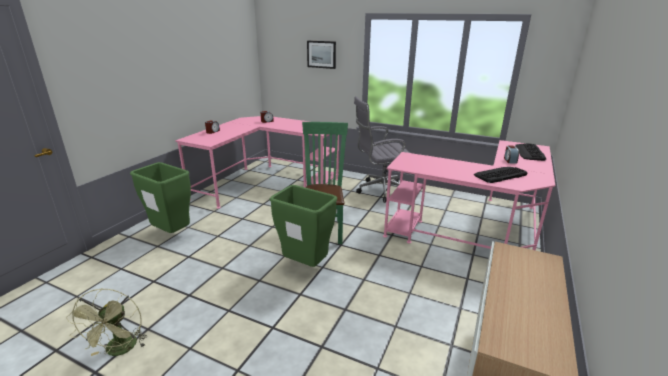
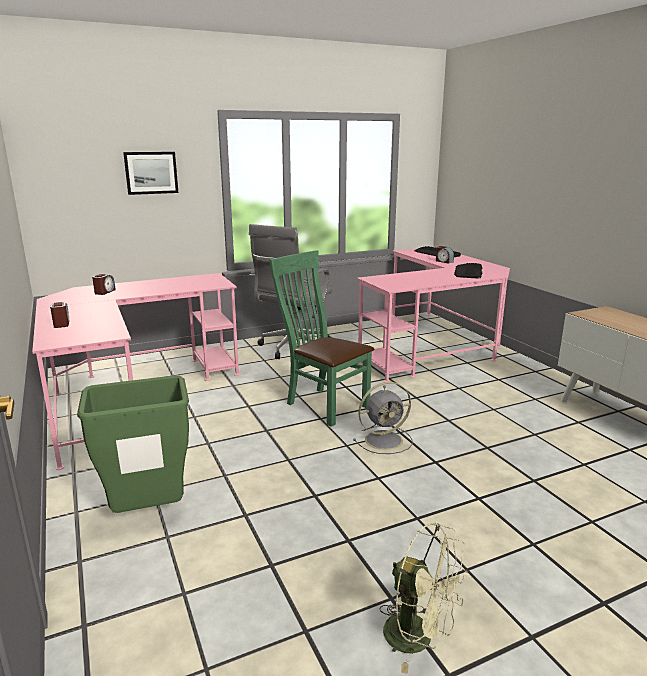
camera: 50 degrees left, 5 degrees down
green trash can [270,185,337,267] -> grey fan [353,382,412,454]

